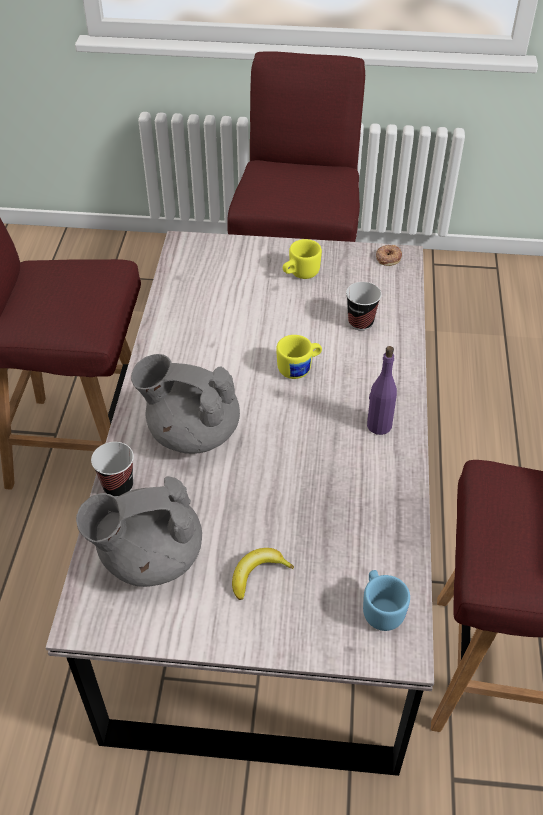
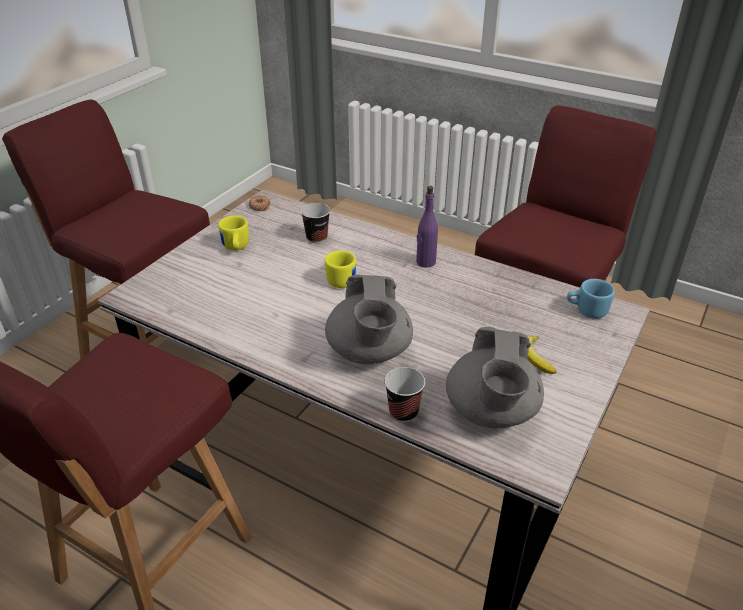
camera: 65 degrees left, 10 degrees down
grey teapot [131,354,240,454] -> grey teapot turned 45 degrees counterclockwise [325,275,413,364]

